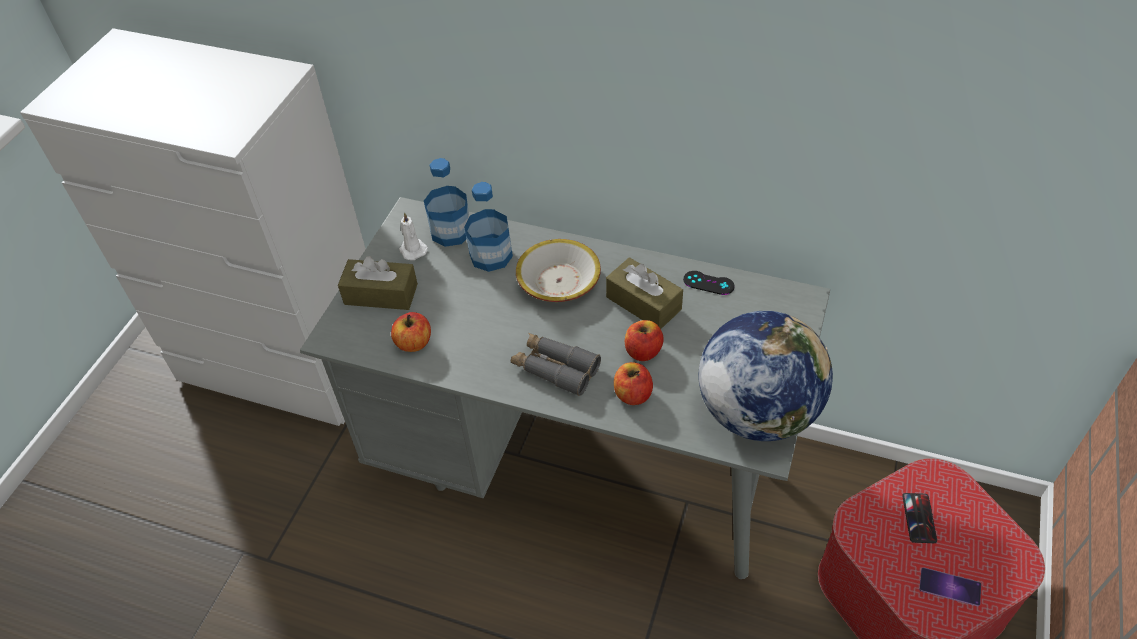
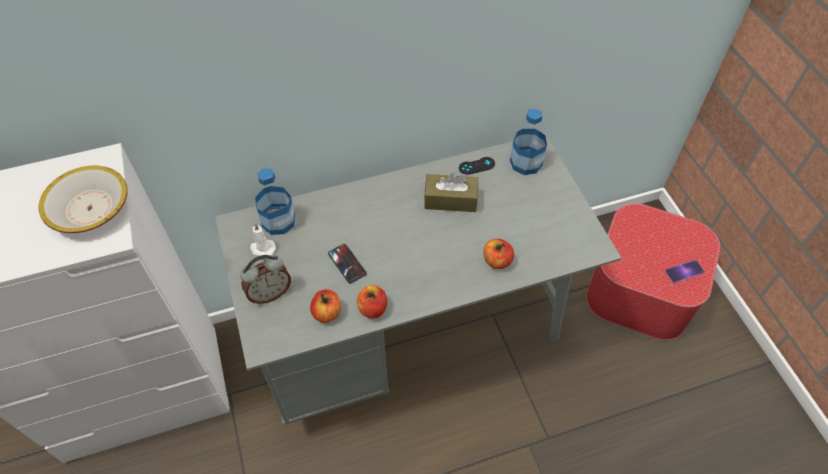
camera: 40 degrees left, 5 degrees up
brown tissue box [338,256,418,310] -> alarm clock [240,255,291,304]
bottle [464,182,513,272] -> bottle moved to [510,109,547,175]
grey binoculars [511,333,601,396] -> none
bowl [516,239,601,302] -> bowl moved to [38,166,128,233]
apple [625,320,664,361] -> apple moved to [357,285,387,318]
globe [698,311,833,441] -> none
phone [902,493,937,543] -> phone moved to [328,244,367,284]

